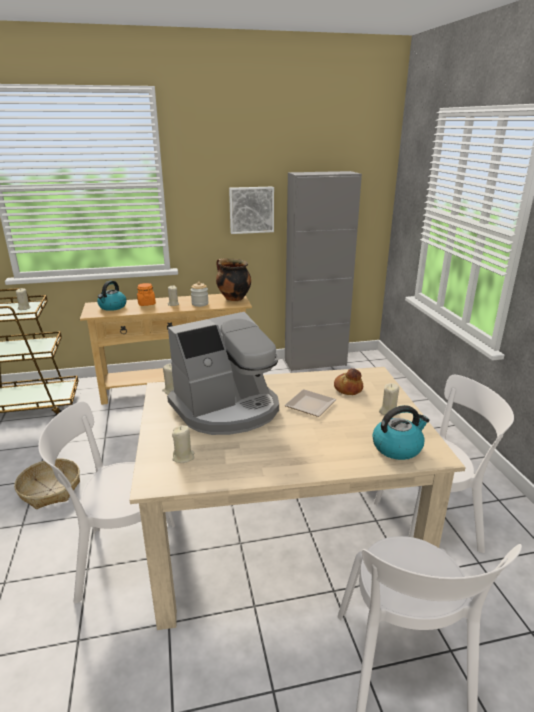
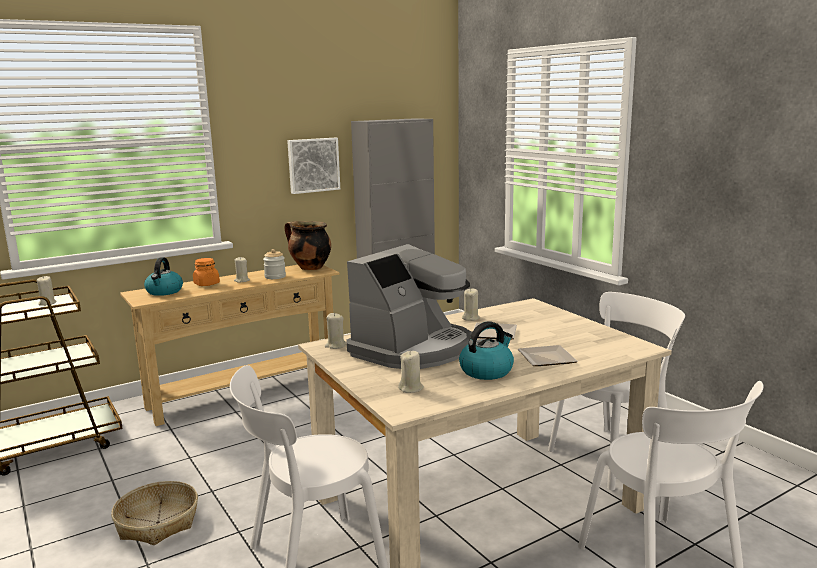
camera: 20 degrees left, 10 degrees down
bread [334,368,363,395] -> none
kettle [372,405,430,460] -> kettle moved to [459,321,514,380]
beige candle [379,383,399,415] -> beige candle moved to [462,289,480,321]
none -> plate [518,345,578,366]

